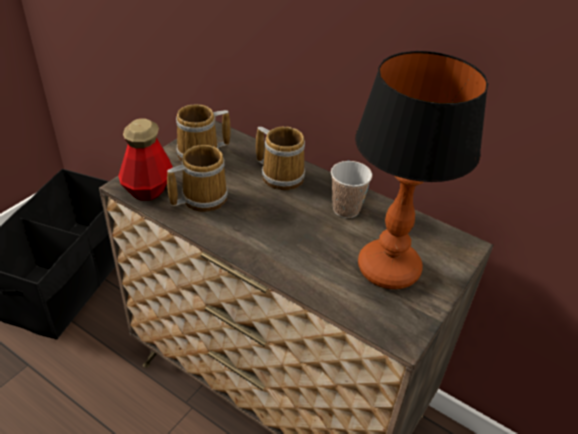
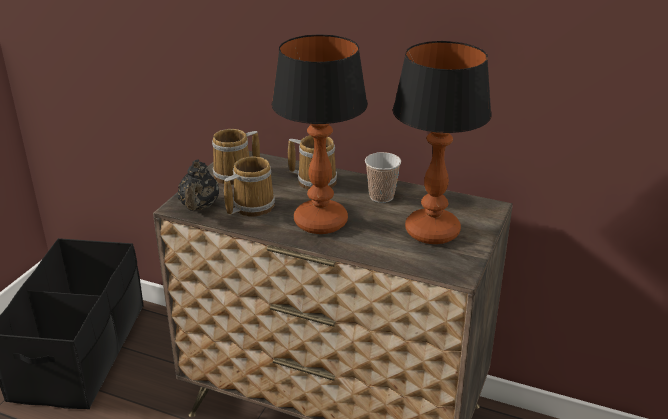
camera: 10 degrees left, 10 degrees down
bottle [118,119,173,201] -> black teapot [177,159,219,211]
none -> table lamp [271,34,368,234]

